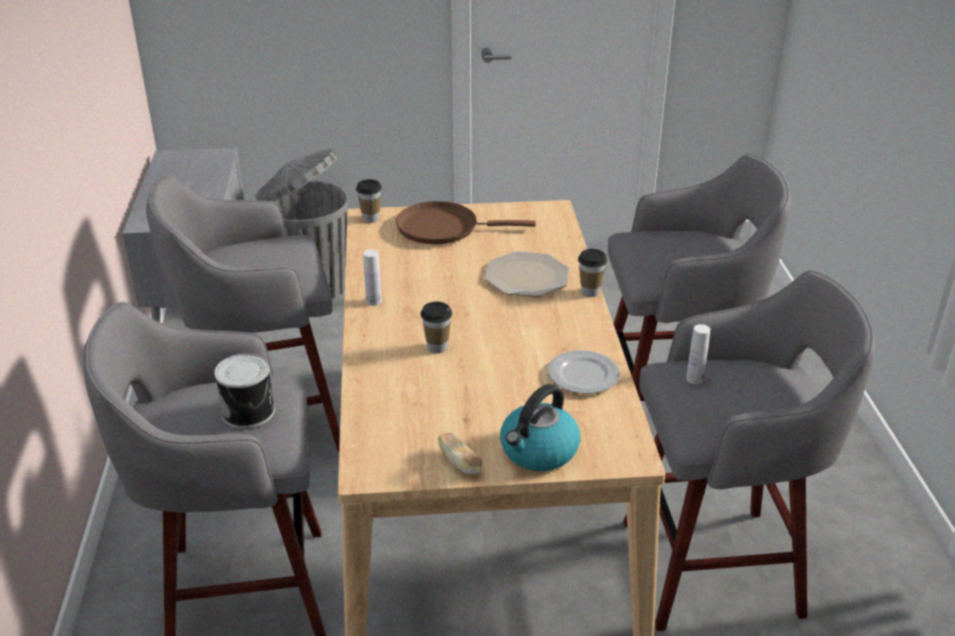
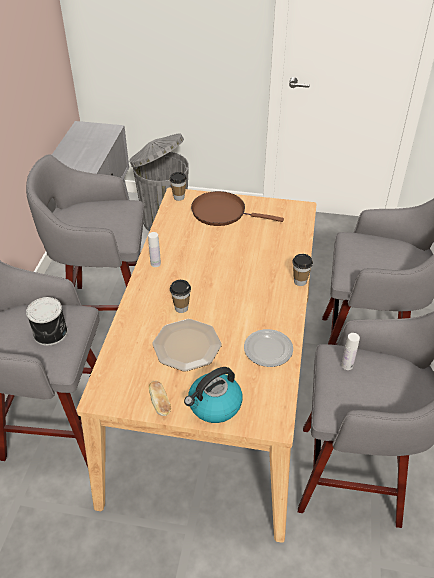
camera: 15 degrees right, 10 degrees up
plate [484,251,570,297] -> plate moved to [152,319,222,371]

